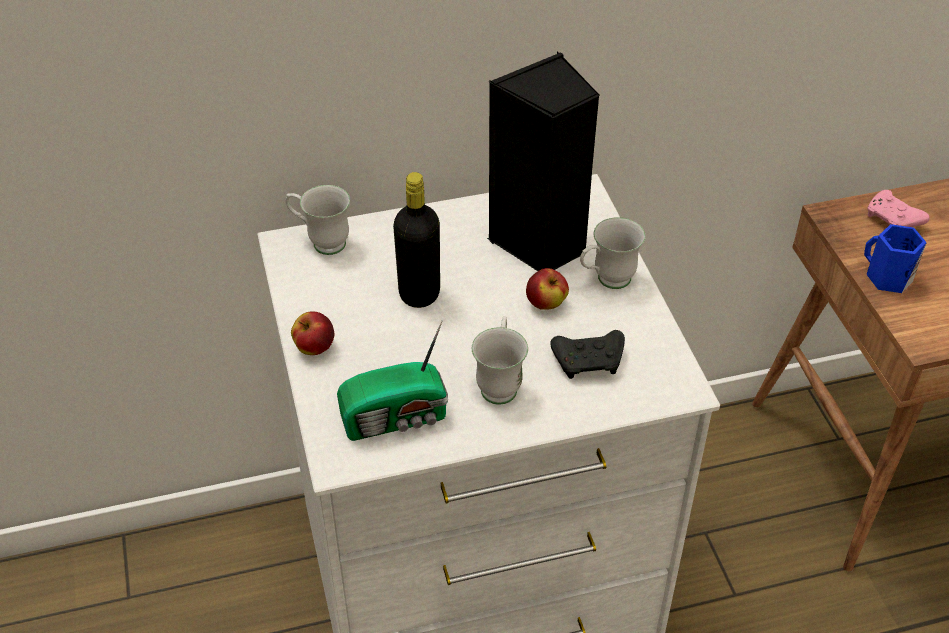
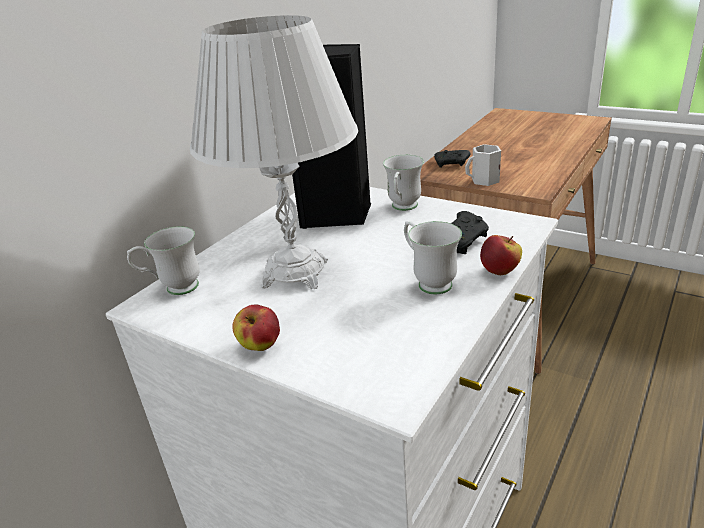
camera: 40 degrees left, 15 degrees down
radio [337,321,448,441] -> none
black bottle [393,172,440,308] -> white table lamp [190,15,358,289]
apple [526,268,569,310] -> apple moved to [480,235,522,275]
blue mug [864,224,927,293] -> white mug [465,144,501,186]
pink game controller [867,190,930,227] -> black game controller [434,150,470,168]

